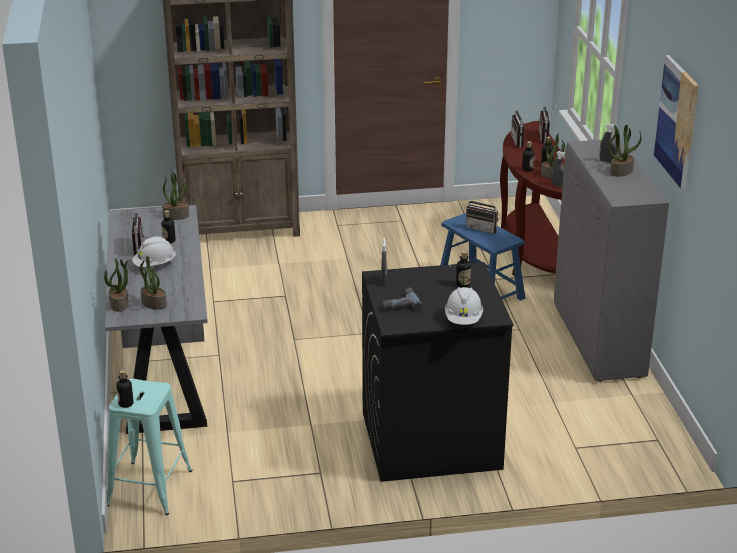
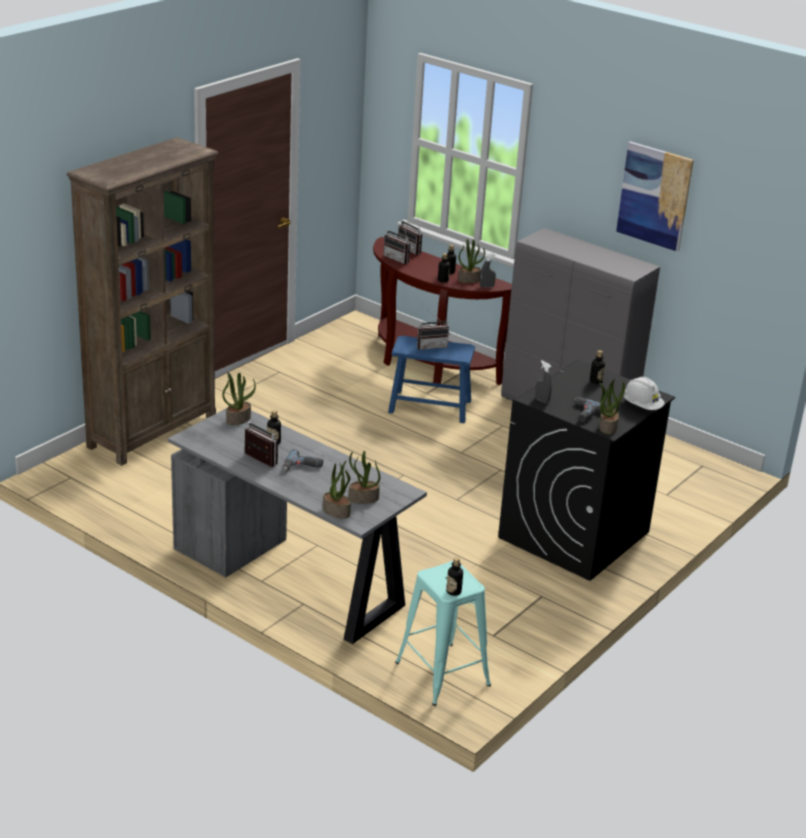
camera: 45 degrees left, 0 degrees up
white hard hat [132,236,176,267] -> power drill [282,449,323,471]
grey spray bottle [600,123,618,163] -> none
potted plant [608,125,641,177] -> potted plant moved to [599,379,625,434]

